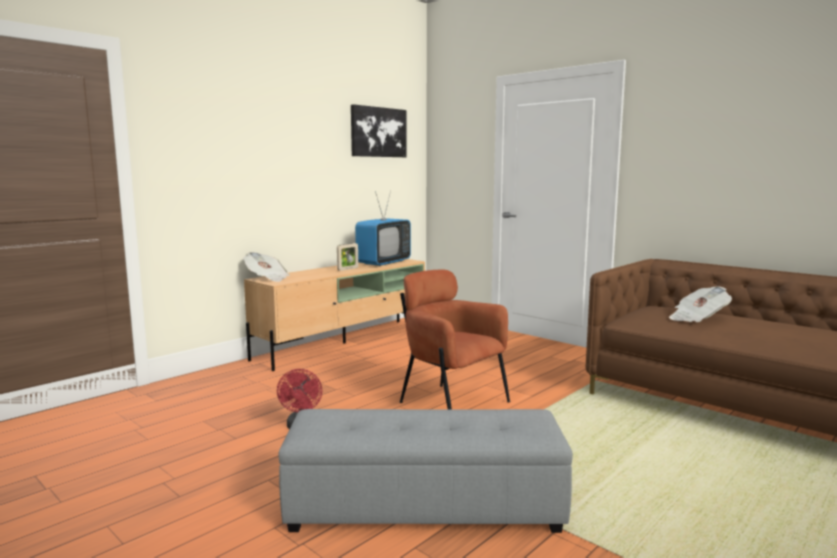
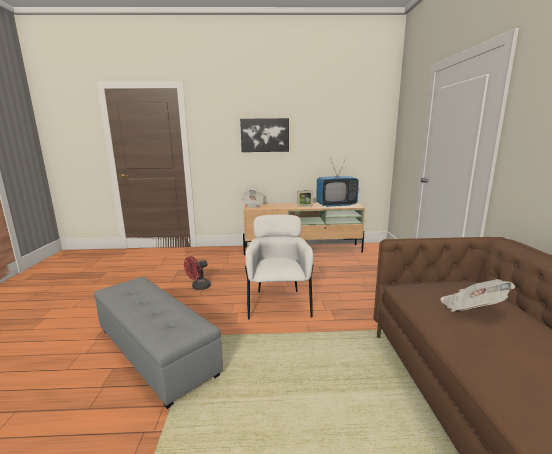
camera: 45 degrees right, 5 degrees up
picture [351,104,407,157] -> picture moved to [240,118,289,152]
brown armchair [400,269,510,409] -> white armchair [245,214,314,319]

